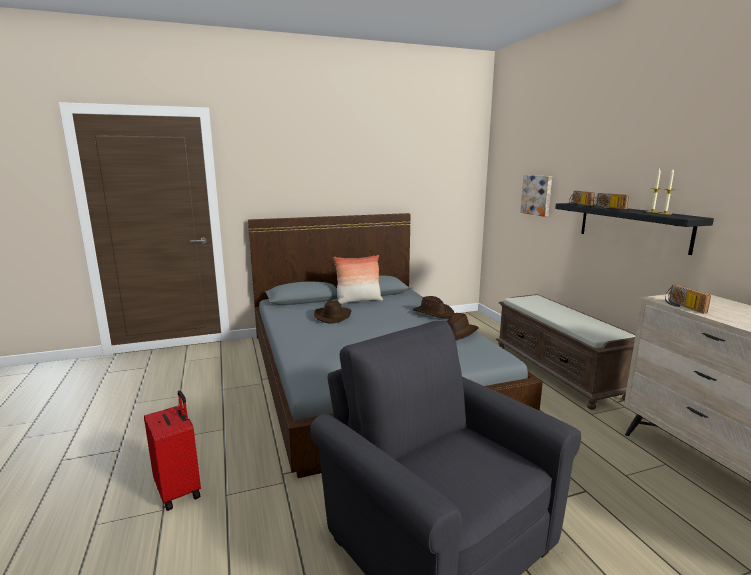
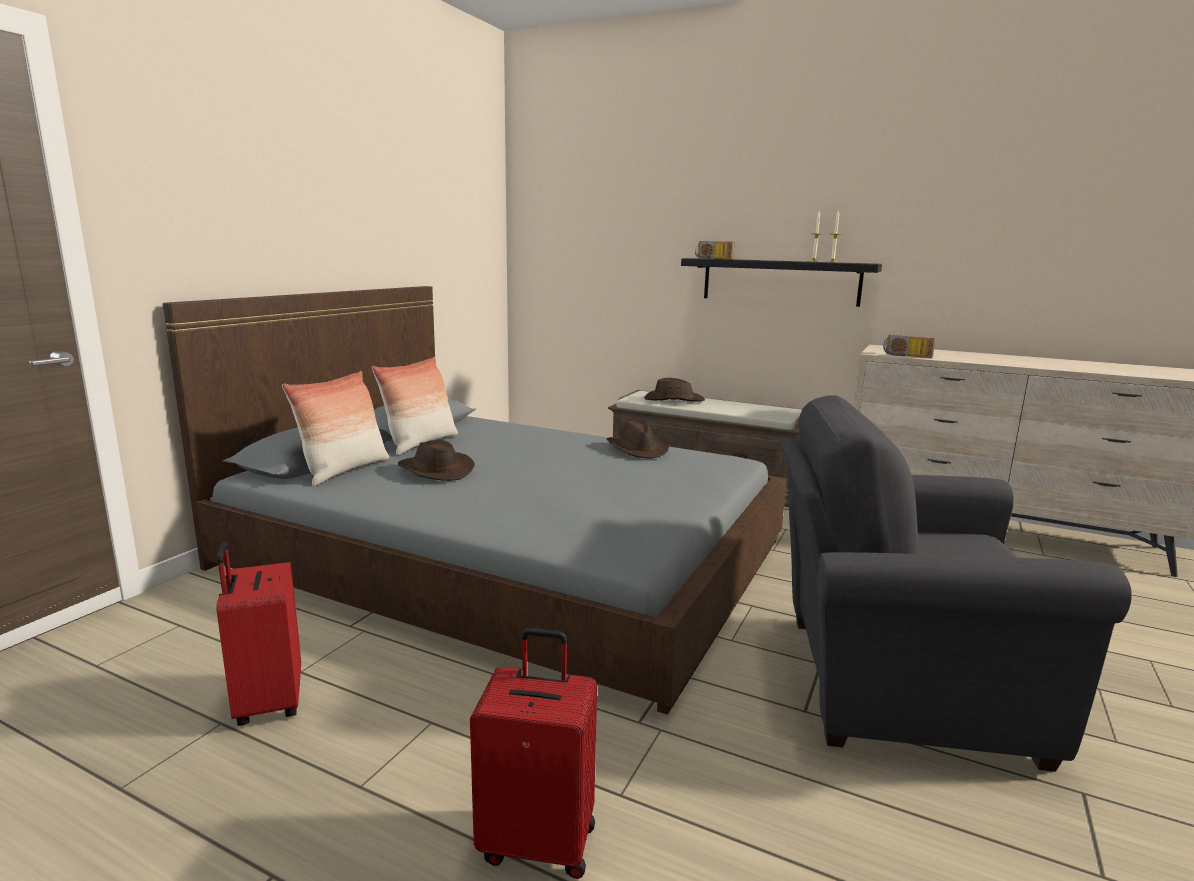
camera: 45 degrees left, 0 degrees up
brown hat [412,296,454,318] -> brown hat moved to [644,378,705,402]
picture [520,175,552,217] -> none
radio [593,193,629,209] -> none
none -> red suitcase [216,542,301,726]
none -> pillow [282,371,389,486]

